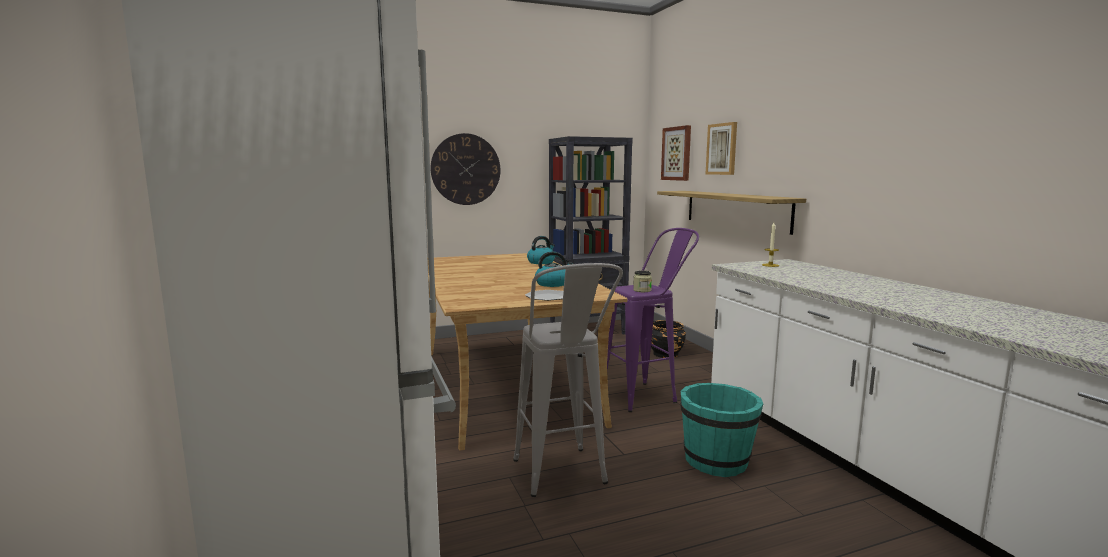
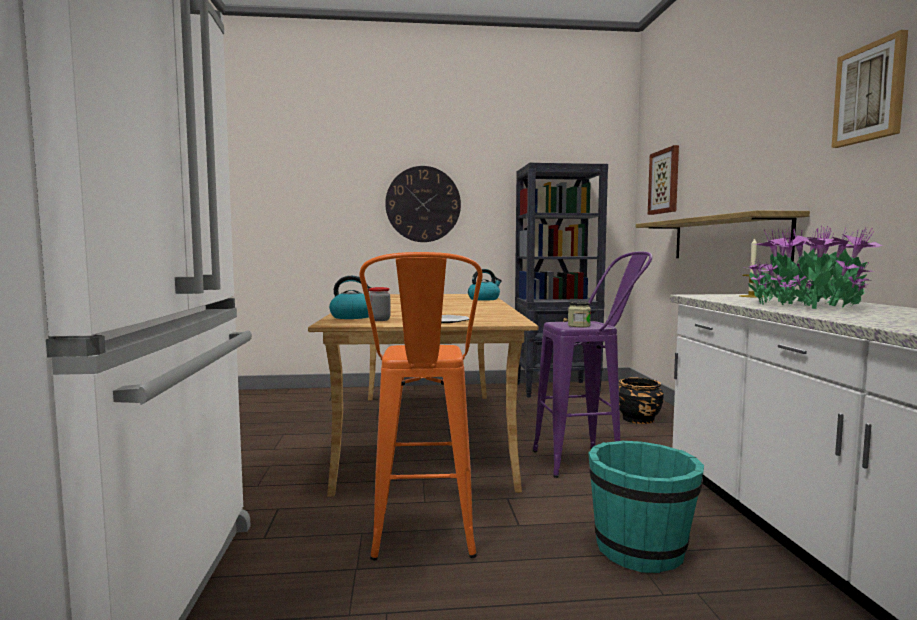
camera: 15 degrees right, 5 degrees down
grey stool [513,263,623,497] -> orange stool [359,252,483,561]
kettle [535,251,573,287] -> kettle moved to [329,276,371,319]
picture [706,122,737,175] -> picture moved to [831,30,908,148]
none -> jar [368,287,391,321]
none -> potted plant [743,226,883,309]

